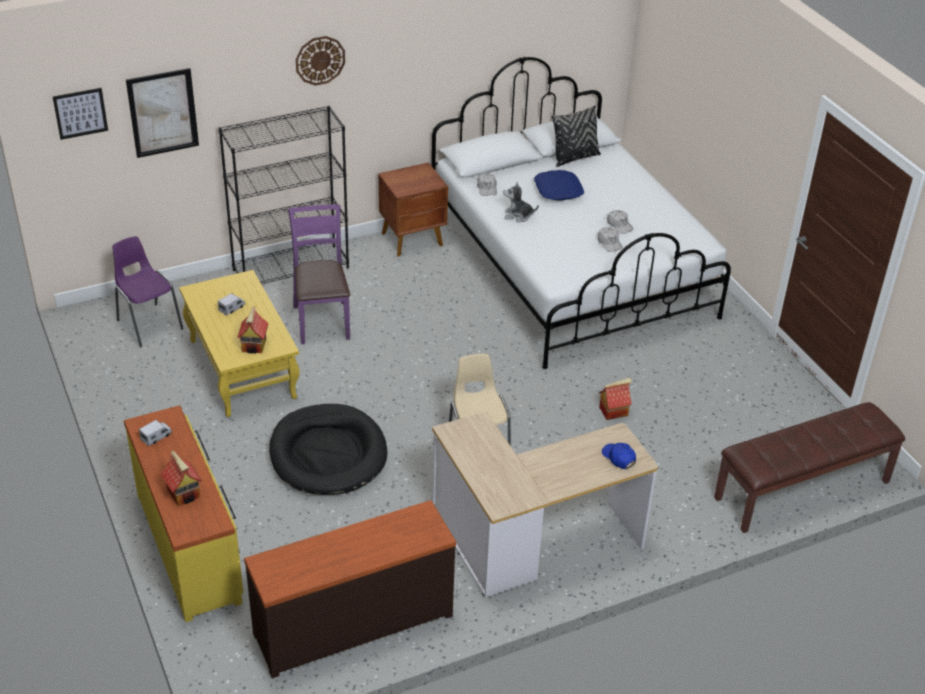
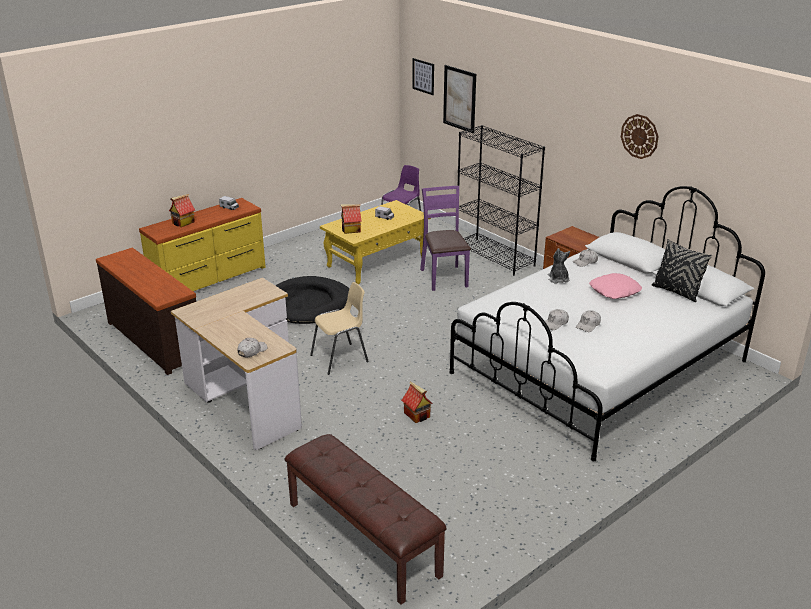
camera: 75 degrees right, 10 degrees down
purple chair [288,204,350,344] -> purple chair turned 75 degrees counterclockwise [420,186,471,291]
wall clock [296,36,345,86] -> wall clock moved to [621,114,659,159]
blue pillow [534,170,584,201] -> pink pillow [589,273,642,299]
blue cap [602,443,636,469] -> white cap [237,338,267,358]

